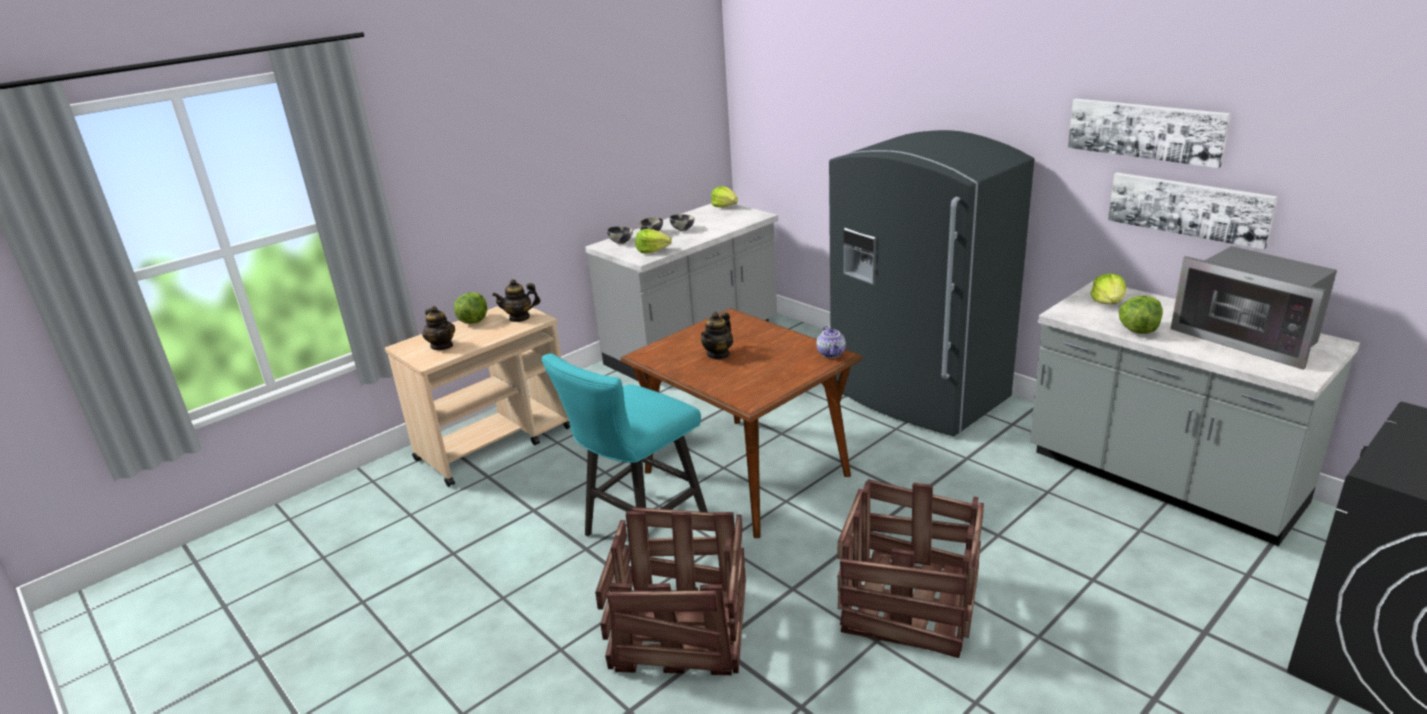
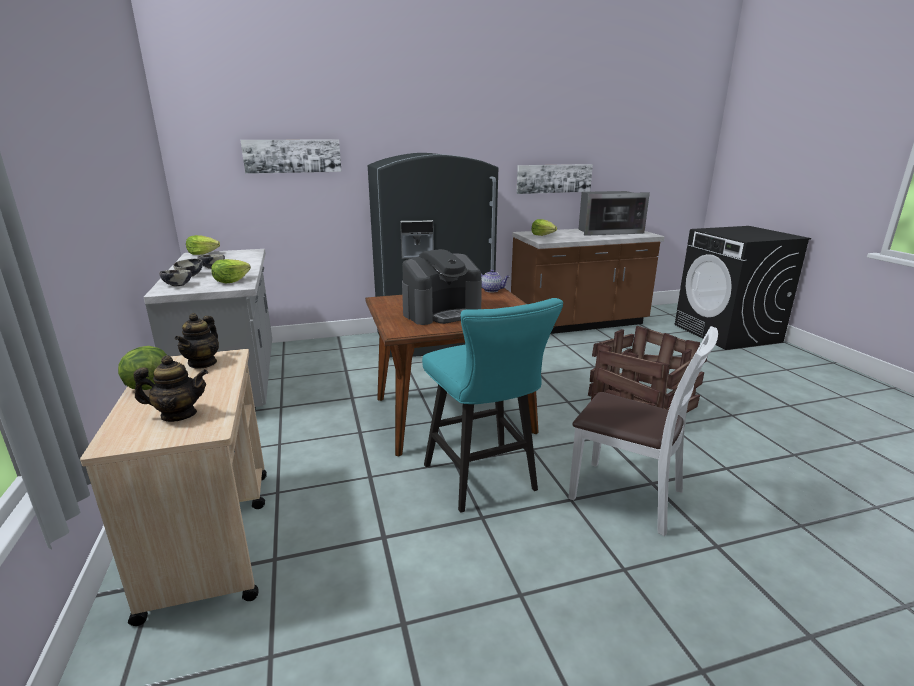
camera: 65 degrees left, 5 degrees down
crate [595,507,746,675] -> white chair [568,326,718,536]
teapot [701,312,733,360] -> coffee machine [402,249,482,325]
grey counter [1030,281,1360,546] -> brown counter [511,229,665,334]
picture [1068,99,1231,168] -> picture moved to [241,140,342,174]
lettuce [1119,296,1163,334] -> none

